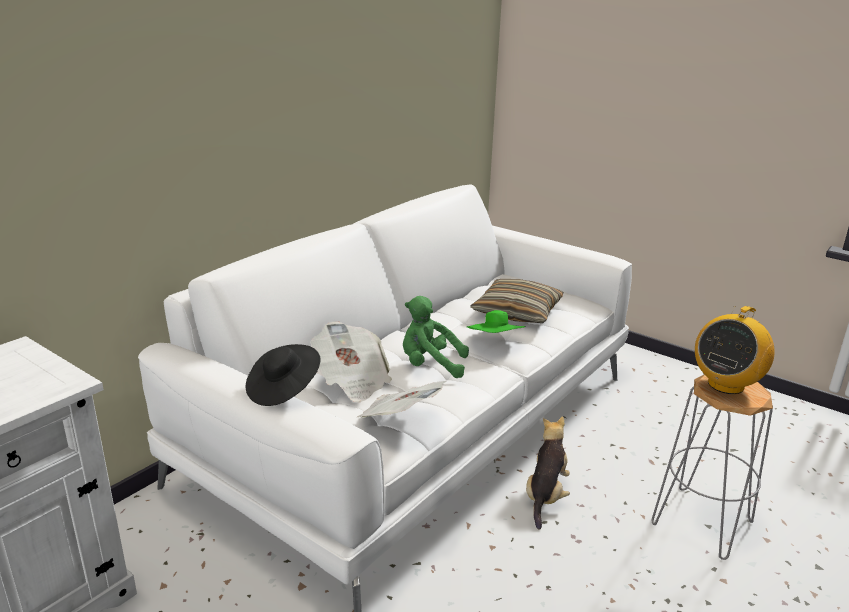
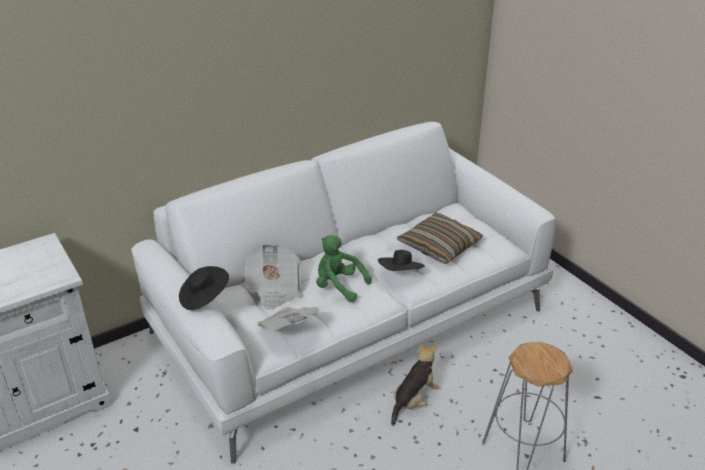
camera: 20 degrees right, 10 degrees up
green hat [467,310,526,333] -> black hat [378,250,425,271]
radio [695,306,775,394] -> none

